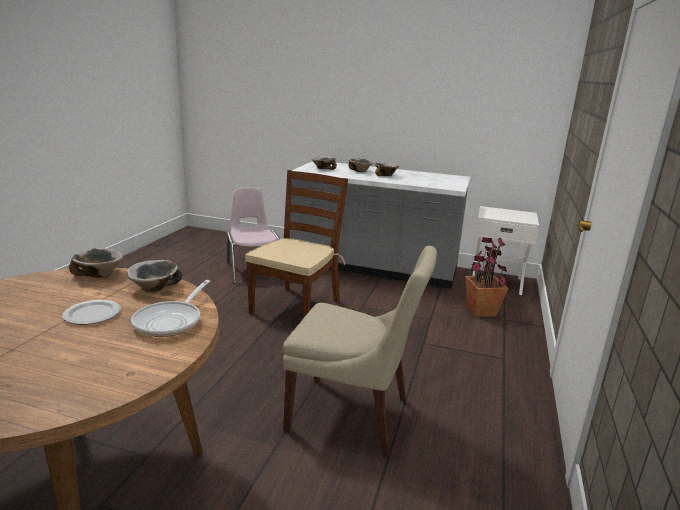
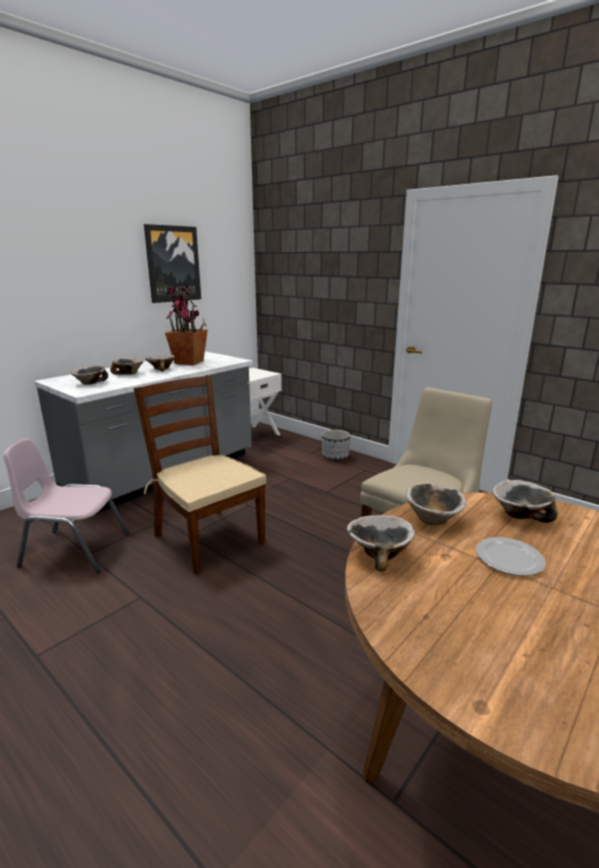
camera: 65 degrees left, 0 degrees up
frying pan [131,280,210,337] -> bowl [492,480,558,523]
potted plant [465,237,508,317] -> potted plant moved to [165,284,208,365]
none -> picture [144,224,201,303]
none -> planter [322,430,350,460]

